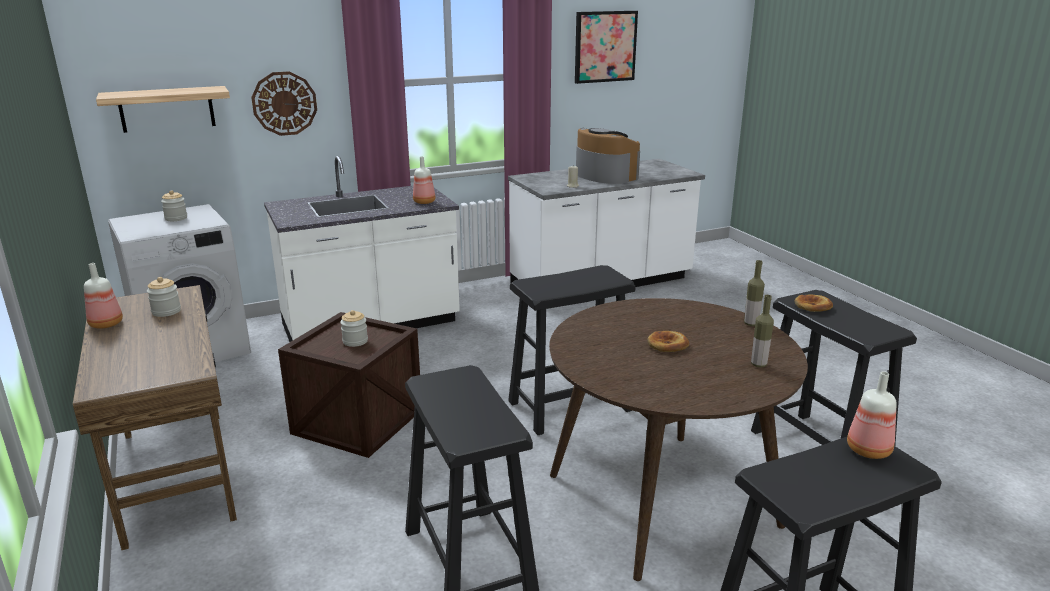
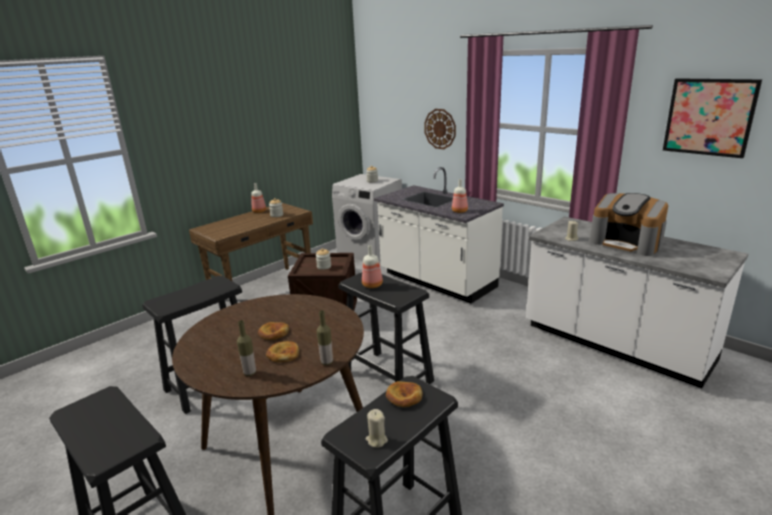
camera: 70 degrees right, 0 degrees up
shelf [96,86,230,133] -> none
coffee machine [576,128,640,184] -> coffee machine turned 105 degrees clockwise [590,193,668,256]
bottle [847,371,897,459] -> bottle moved to [362,245,383,288]
none -> bread [266,341,299,362]
none -> beige candle [365,409,388,448]

